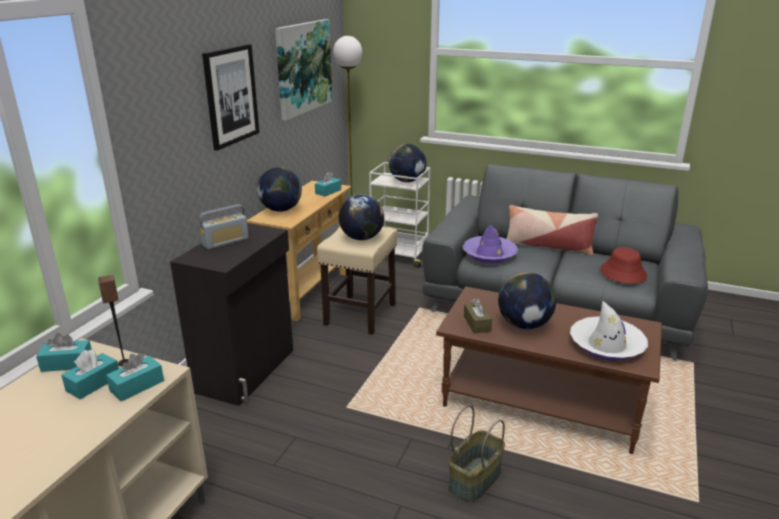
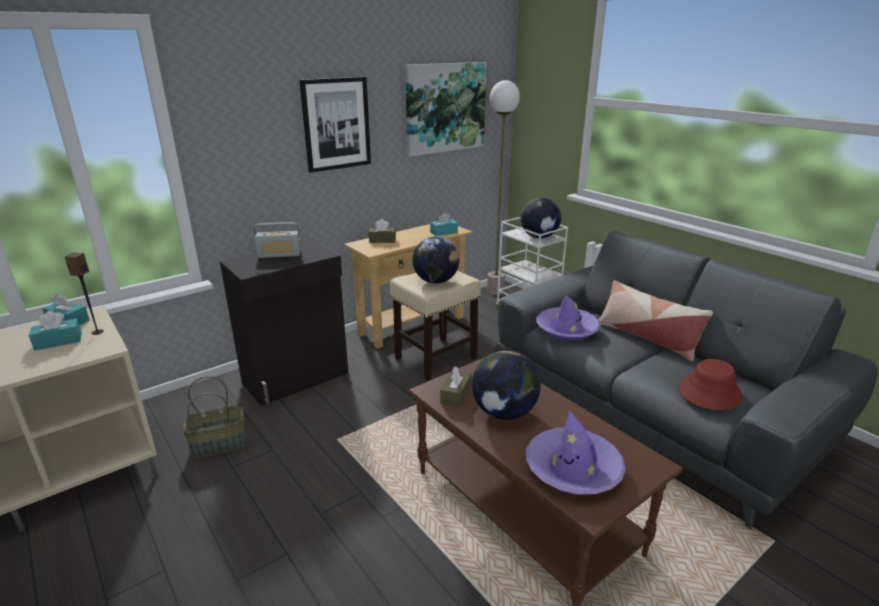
camera: 30 degrees right, 0 degrees up
turquoise tissue box [106,353,164,401] -> none
globe [257,167,302,212] -> brown tissue box [369,219,396,243]
basket [448,405,505,503] -> basket moved to [182,376,247,458]
white hat [570,300,648,361] -> purple hat [526,410,626,495]

